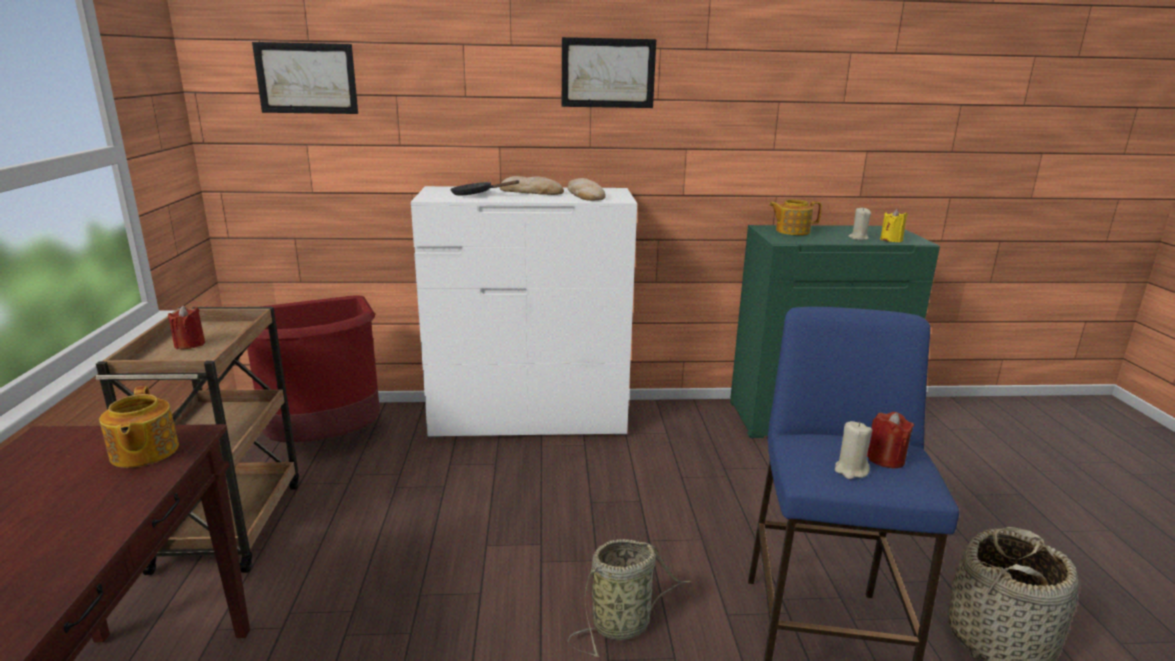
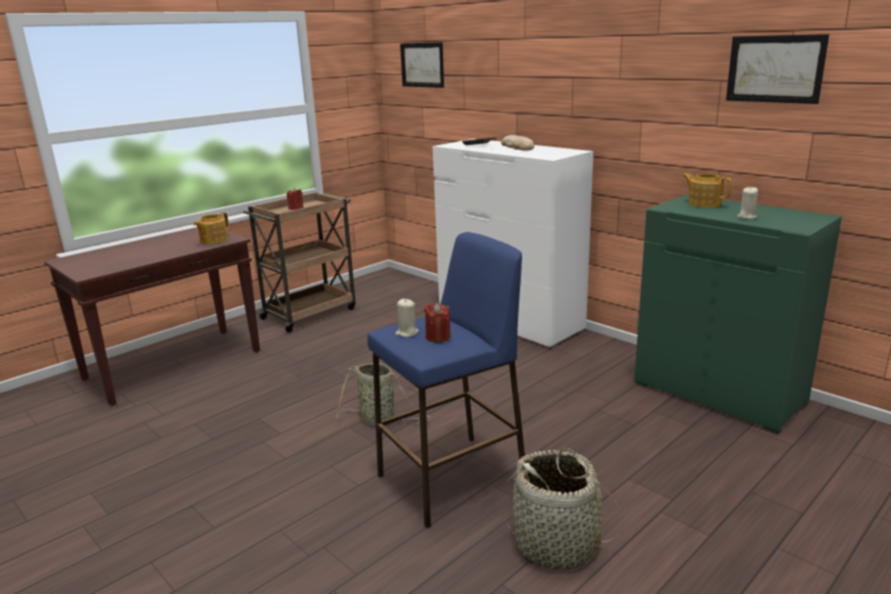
camera: 50 degrees right, 0 degrees up
red trash can [247,296,380,442] -> none
picture [562,37,656,108] -> picture moved to [726,34,829,104]
bread [567,178,606,201] -> none
yellow candle [880,209,908,242] -> none

